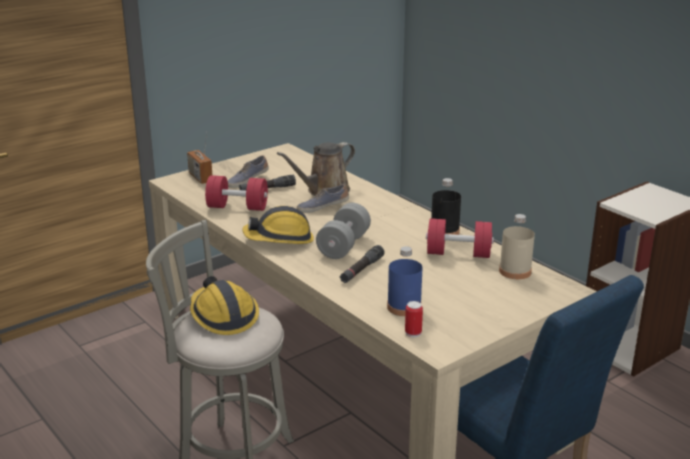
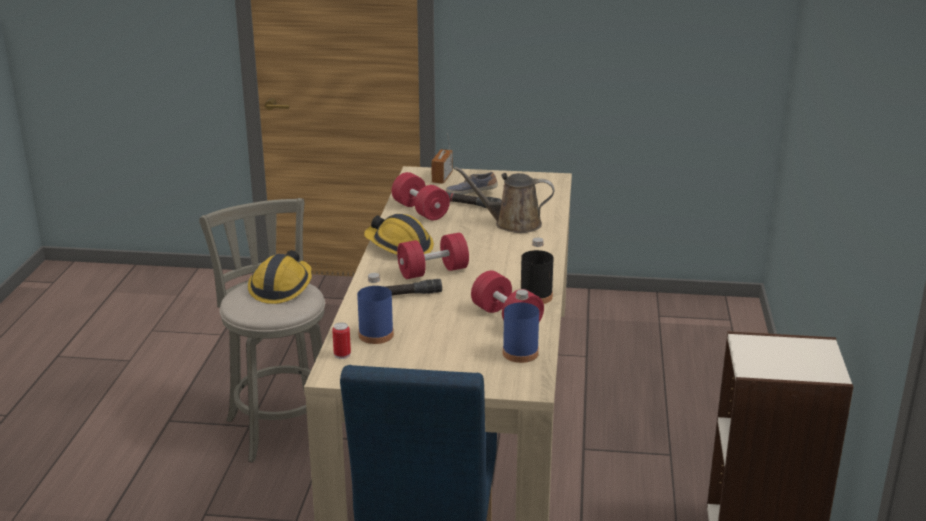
camera: 45 degrees right, 0 degrees up
shoe [297,184,349,213] -> none
grey dumbbell [316,203,371,259] -> red dumbbell [397,233,469,279]
beige bottle [499,214,535,279] -> blue bottle [503,289,539,363]

